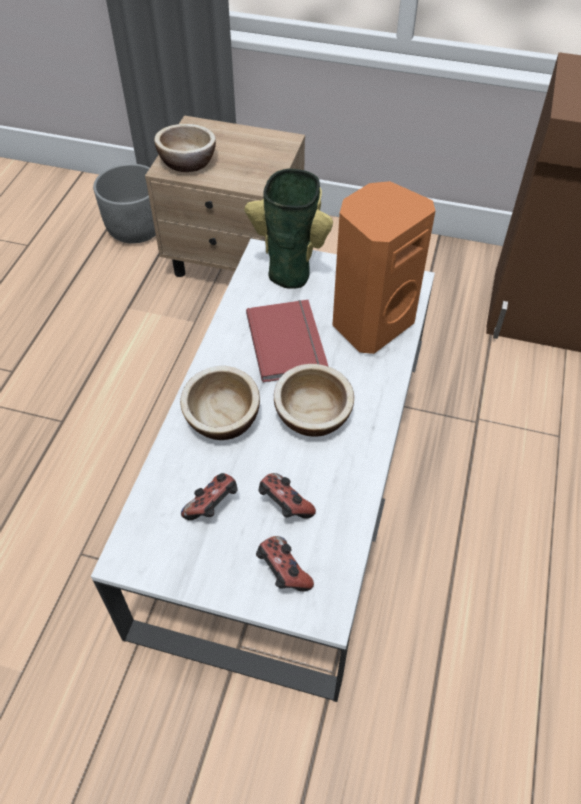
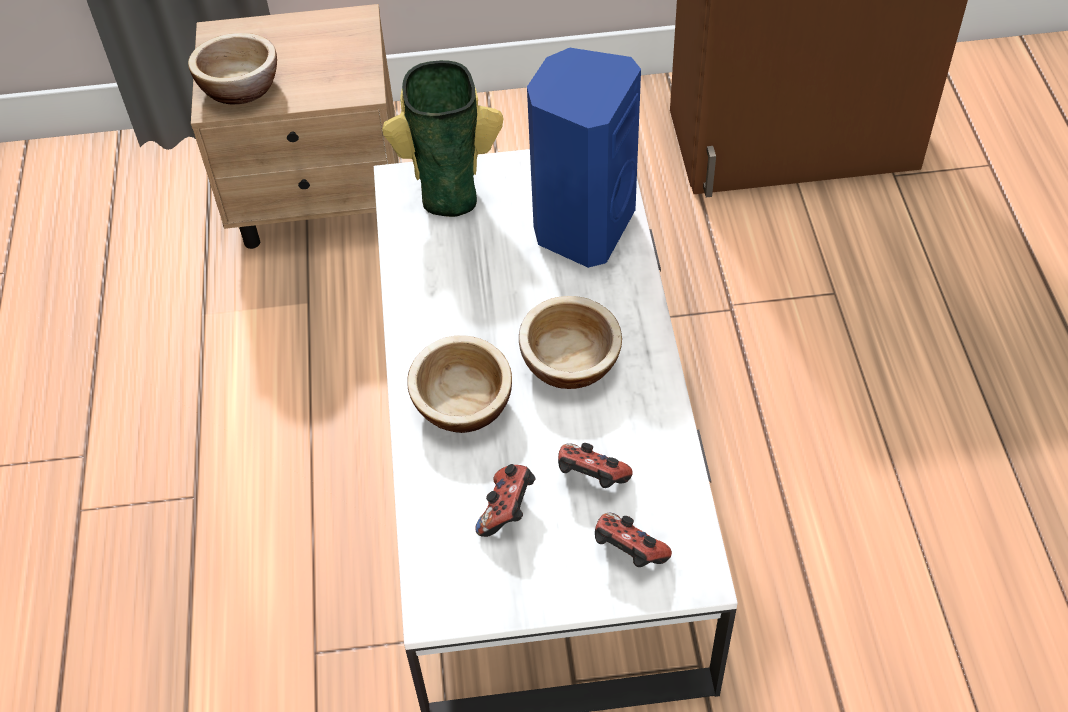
camera: 20 degrees left, 0 degrees up
grey planter [93,164,156,244] -> none
red book [246,300,328,383] -> none
orange speaker [332,181,435,354] -> blue speaker [527,48,641,268]

